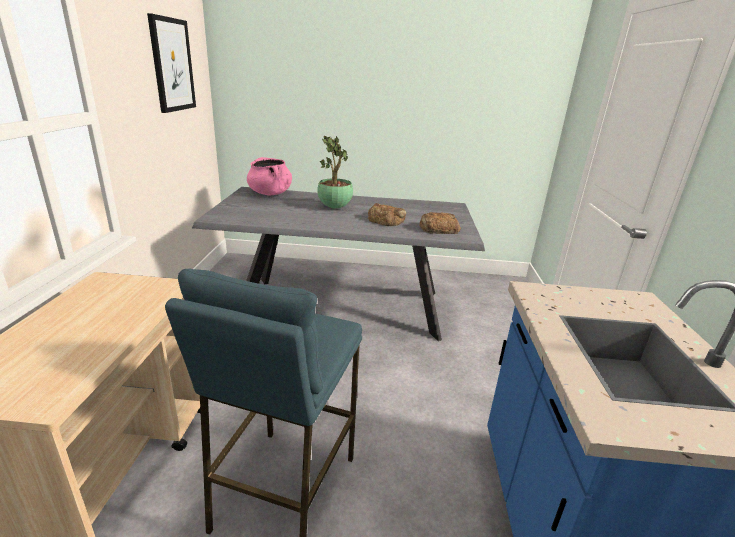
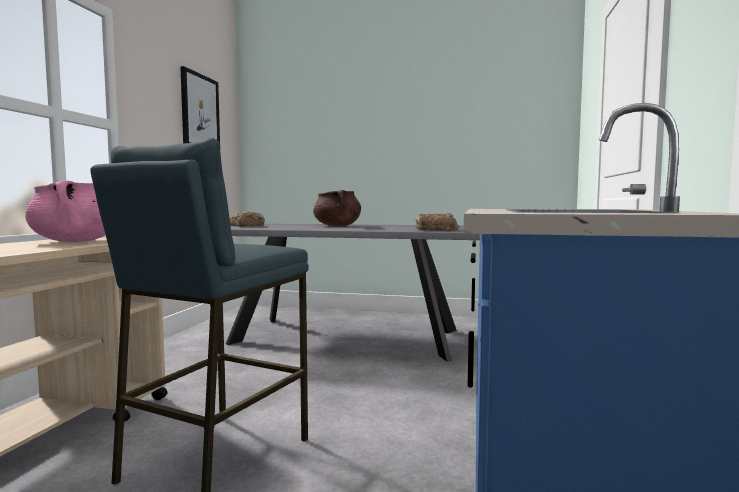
camera: 10 degrees right, 20 degrees down
pink cooking pot [247,157,292,196] -> pink cooking pot moved to [25,181,105,242]
potted plant [317,136,353,209] -> brown cooking pot [313,190,361,226]
bread [368,203,406,226] -> bread moved to [230,212,265,227]

